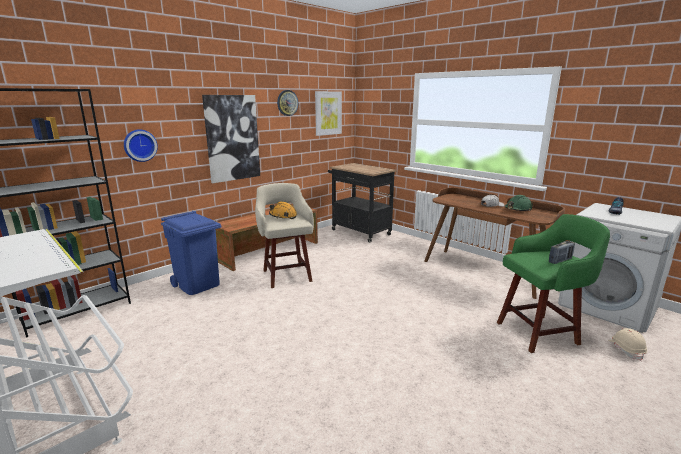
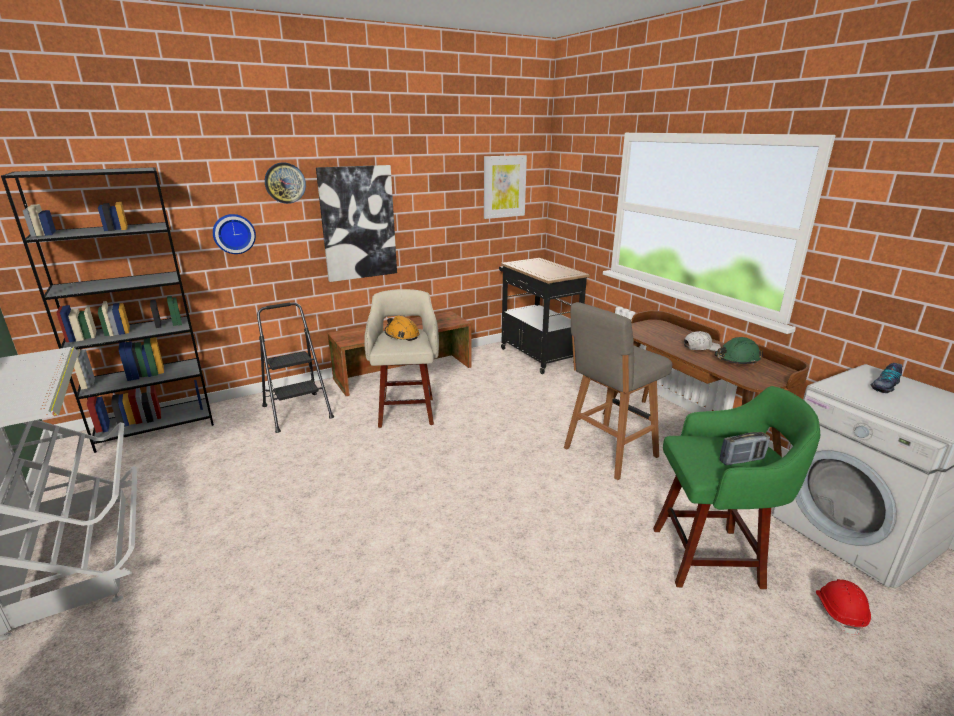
camera: 15 degrees right, 5 degrees up
blue trash can [161,211,222,295] -> black step ladder [257,302,334,433]
wall clock [277,90,298,116] -> wall clock moved to [265,162,306,204]
beige hard hat [608,328,647,361] -> red hard hat [816,579,871,637]
none -> grey stool [564,302,672,480]

